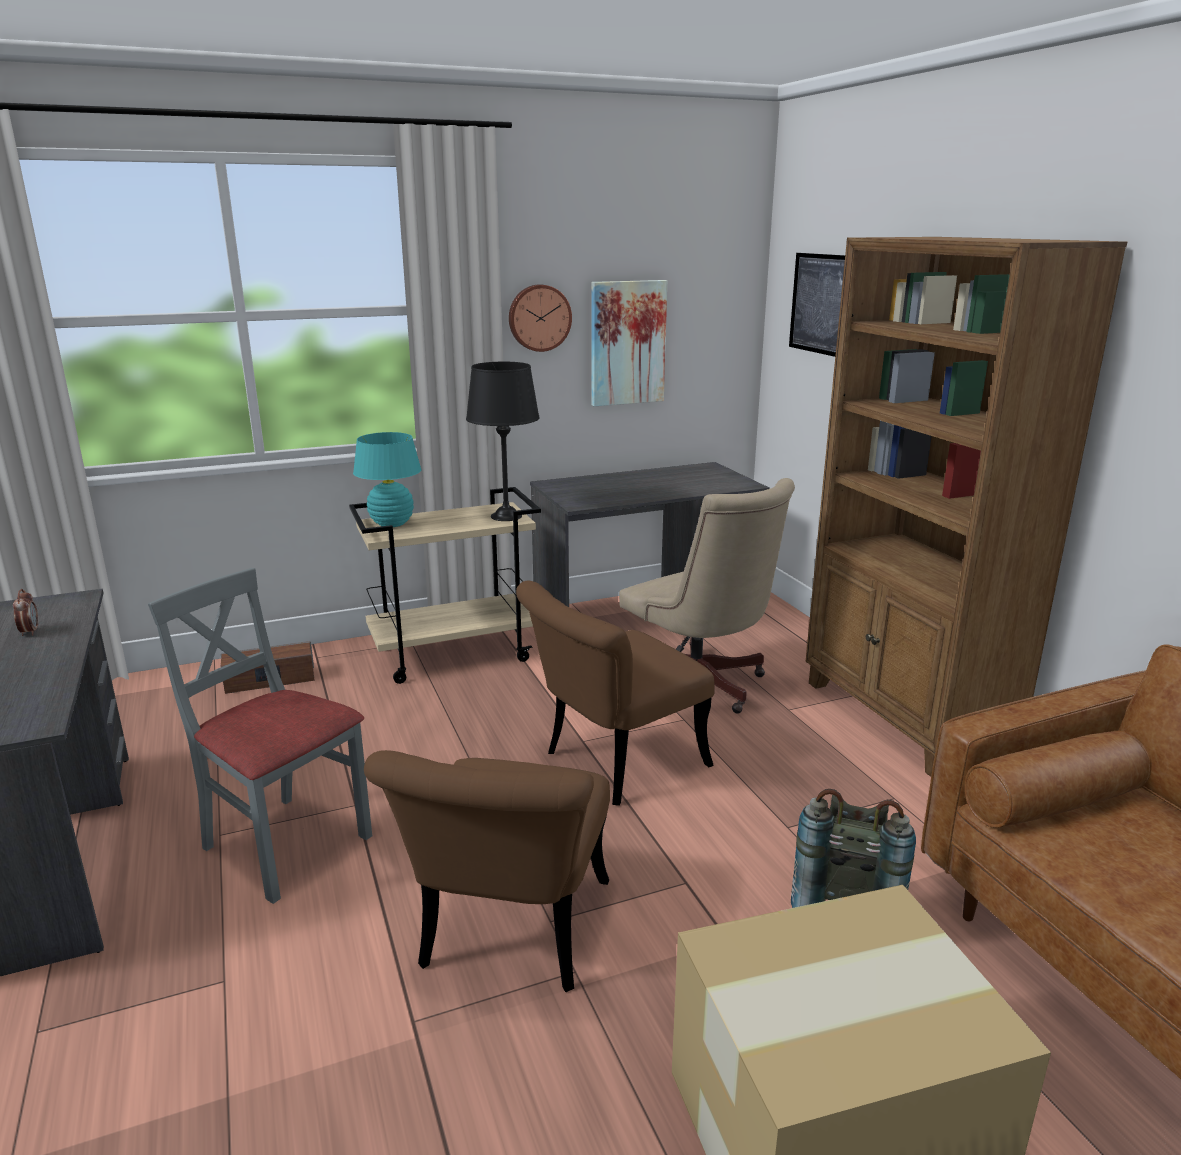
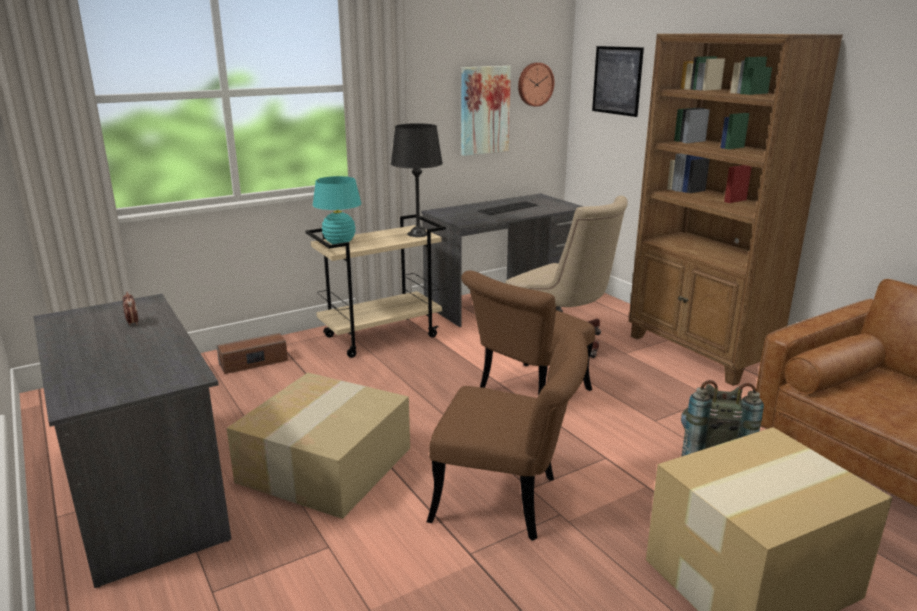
camera: 10 degrees left, 0 degrees up
grey chair [148,568,372,904] -> cardboard box [227,373,410,519]
brown chair [364,750,610,992] -> brown chair turned 75 degrees counterclockwise [427,329,588,541]
wall clock [509,284,572,352] -> wall clock moved to [518,63,555,107]
none -> keyboard [478,201,538,215]

